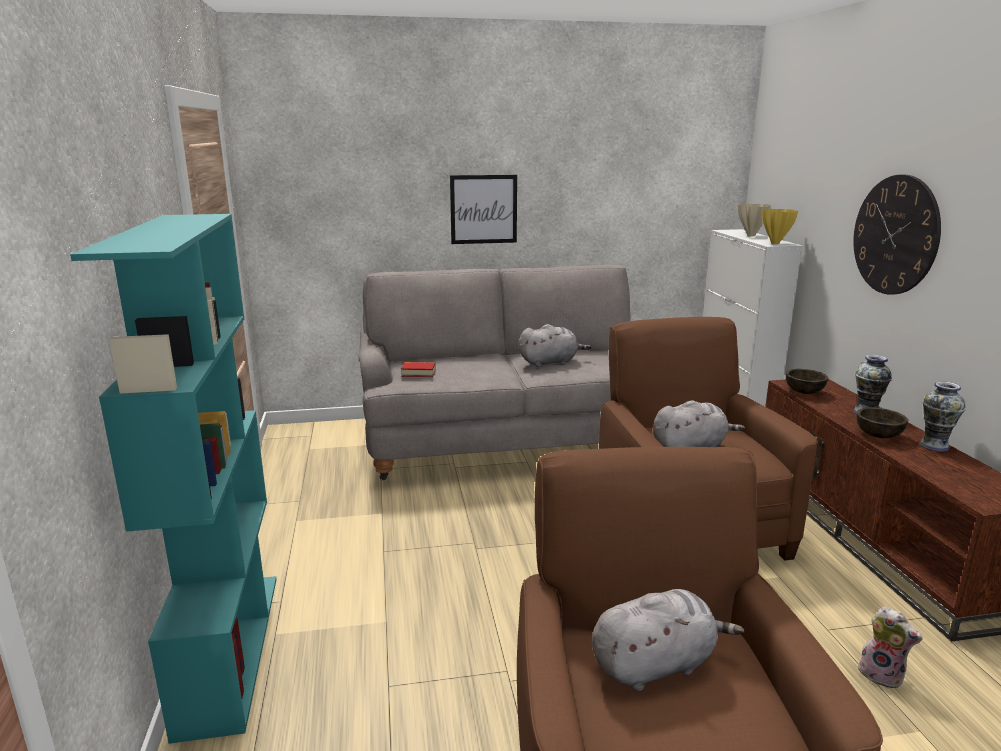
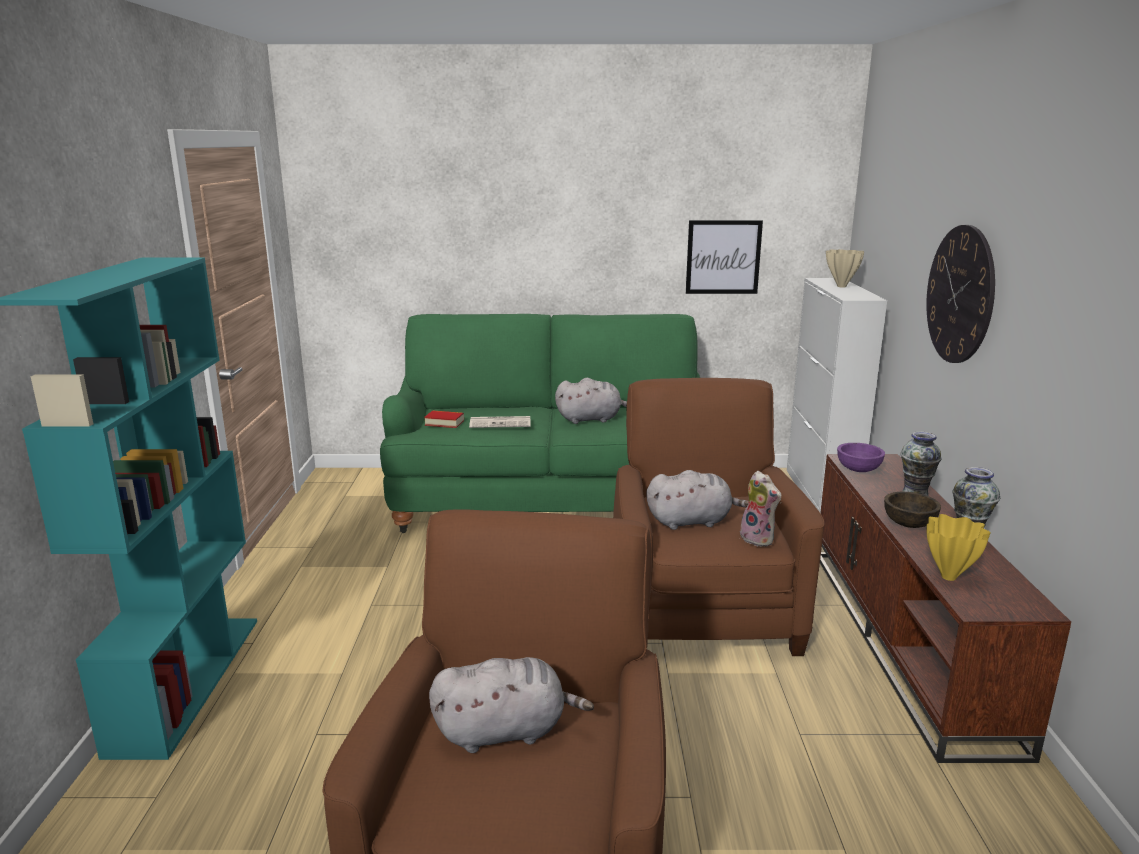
camera: 10 degrees right, 0 degrees up
grey sofa [358,265,630,480] -> green sofa [380,314,700,533]
picture [450,175,517,244] -> picture moved to [686,220,763,294]
yellow vase [762,209,798,244] -> yellow vase moved to [927,514,991,581]
brown bowl [786,369,828,394] -> purple bowl [837,443,885,472]
plush toy [858,606,922,689] -> plush toy moved to [740,471,781,547]
none -> newspaper [469,416,531,428]

